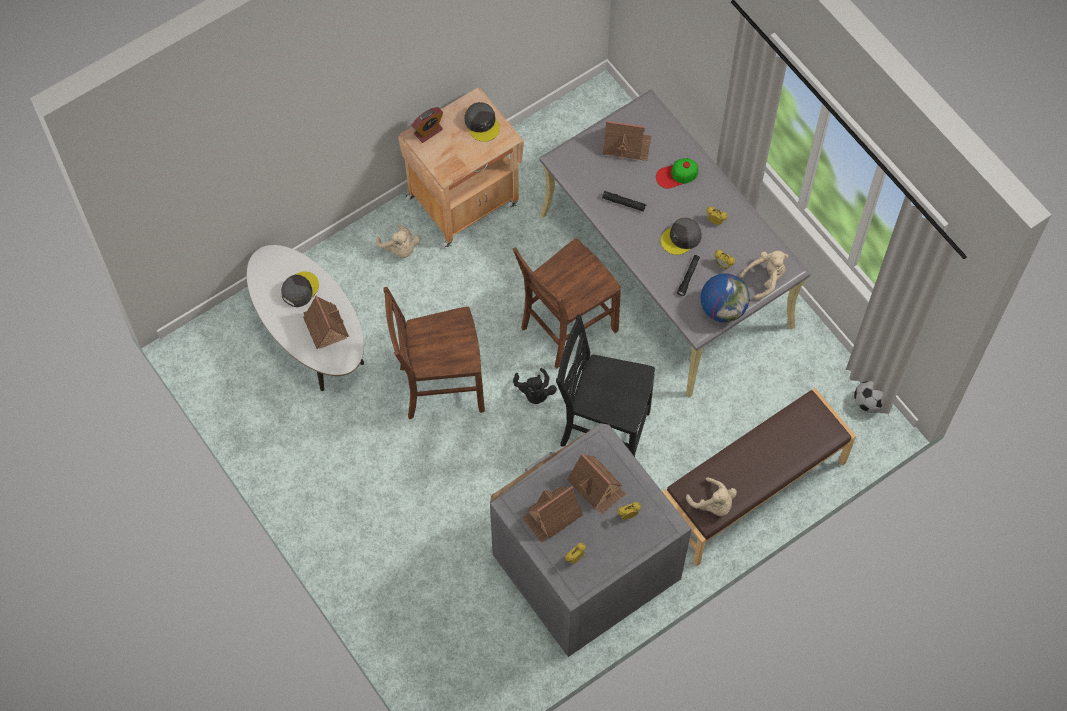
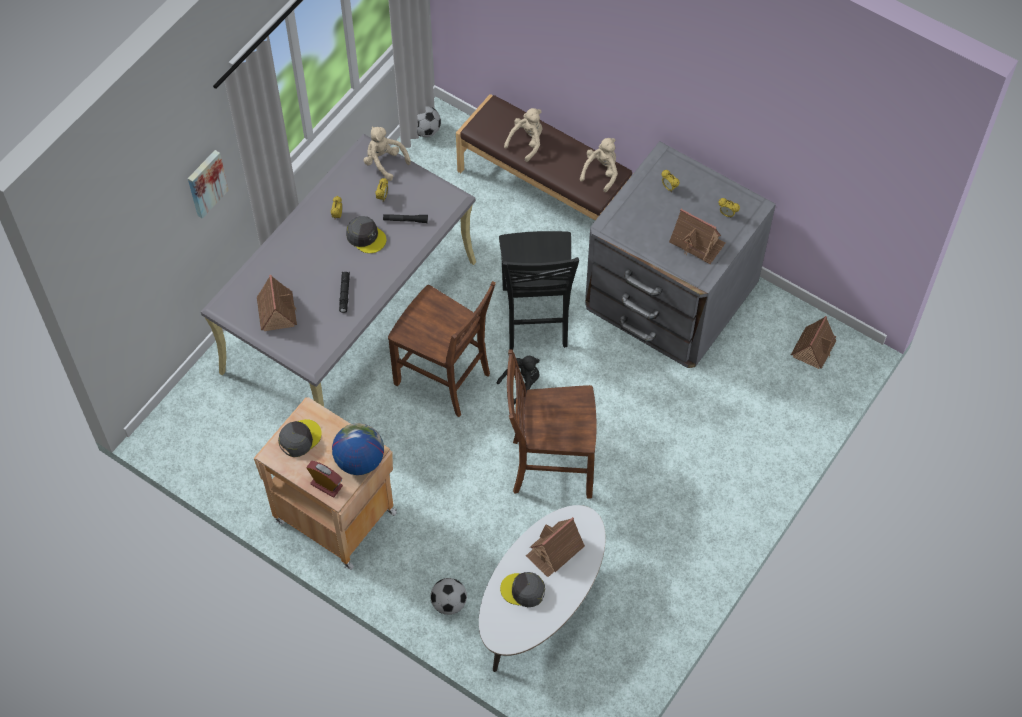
camera: 110 degrees left, 5 degrees down
beige plush toy [376,225,420,258] -> beige plush toy moved to [504,108,542,162]
brown chair [383,287,485,419] -> brown chair turned 120 degrees clockwise [507,349,597,498]
toy house [567,453,626,514] -> toy house moved to [791,316,836,369]
cap [656,158,698,189] -> none
globe [701,274,750,322] -> globe moved to [332,423,384,475]
none -> picture [188,150,229,218]
none -> football [430,578,467,615]

